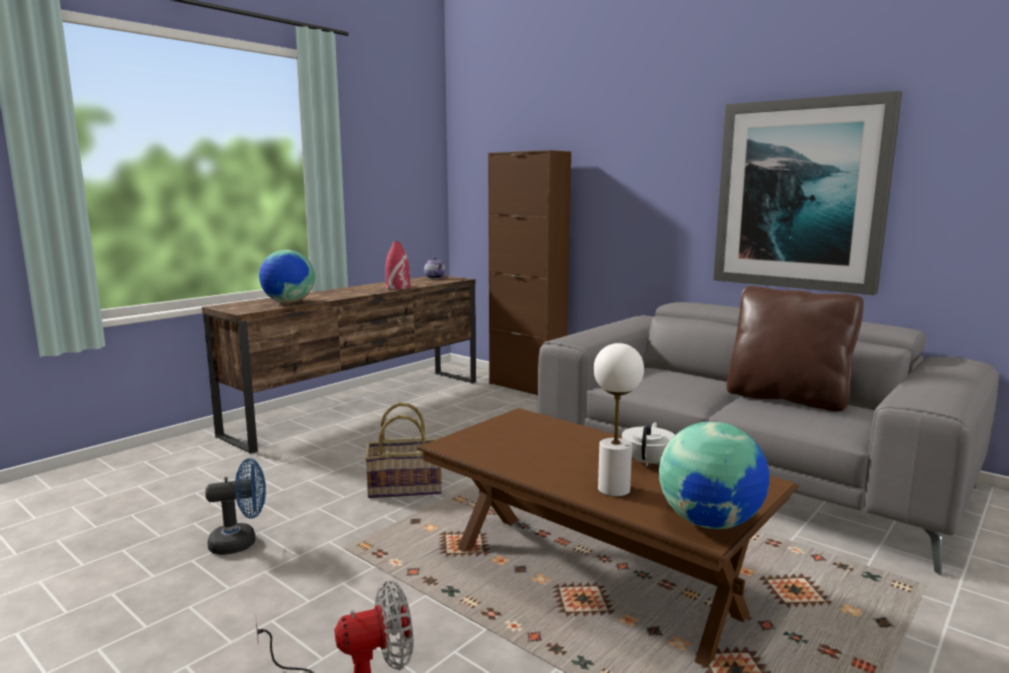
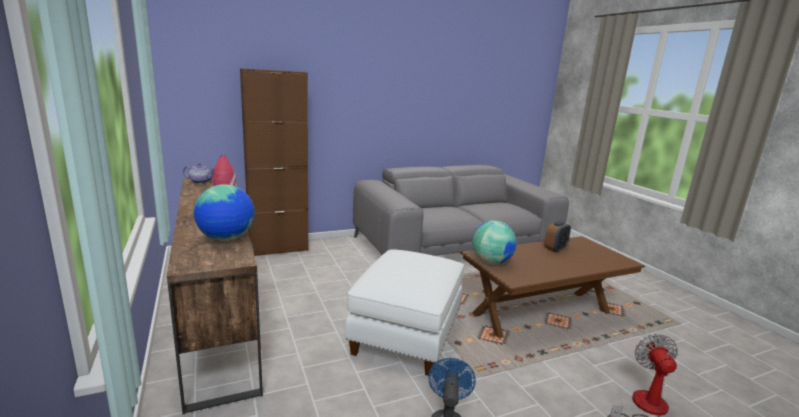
camera: 65 degrees left, 5 degrees up
basket [365,403,442,498] -> white ottoman [345,249,464,376]
white table lamp [594,343,644,497] -> none
white teapot [622,422,675,467] -> alarm clock [544,221,571,253]
globe [659,421,769,529] -> globe moved to [472,220,517,264]
picture [713,91,902,295] -> none
brown pillow [726,286,864,411] -> none

